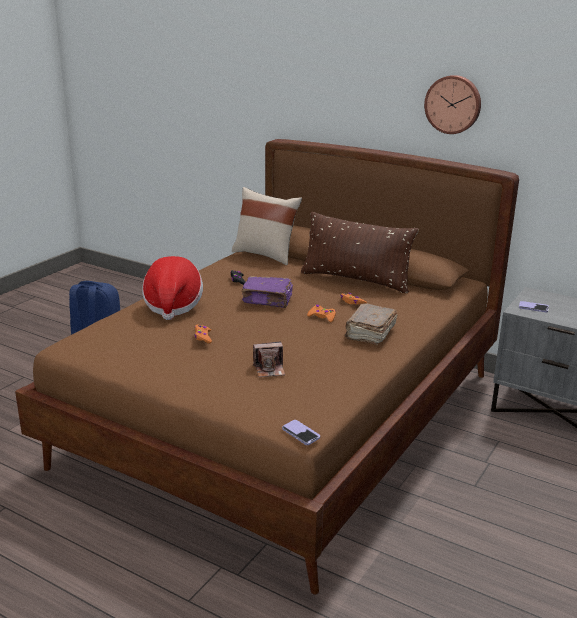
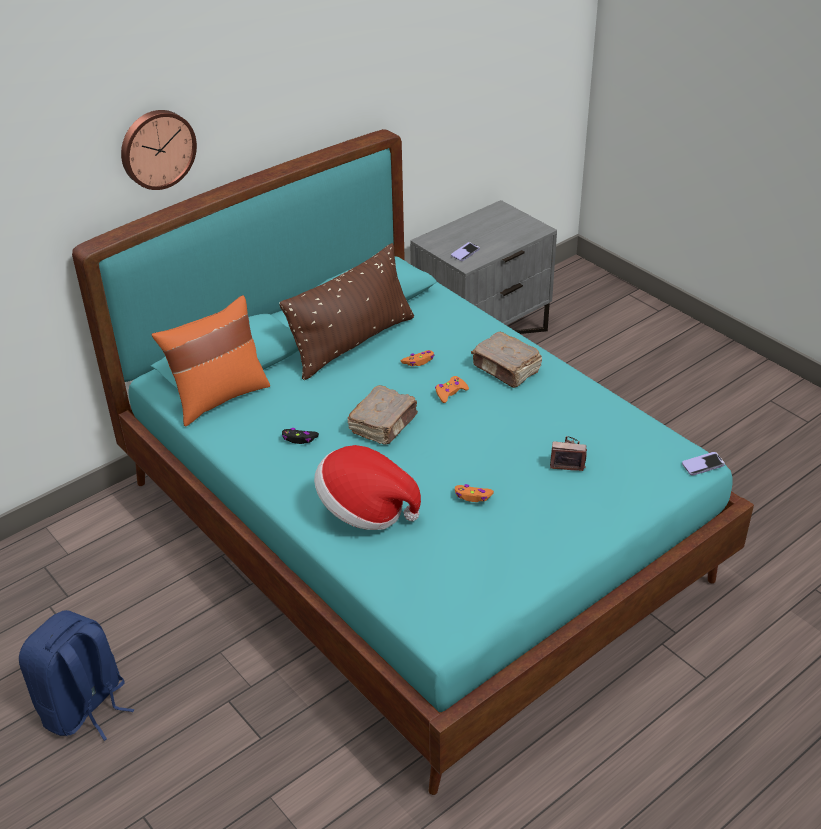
camera: 70 degrees left, 15 degrees up
brown bed [15,139,519,595] -> turquoise bed [72,129,754,795]
beige pillow [232,187,302,265] -> orange pillow [151,295,270,427]
purple book [242,276,293,308] -> brown book [347,385,418,445]
camera [253,341,285,377] -> camera turned 90 degrees counterclockwise [550,436,587,471]
wall clock [424,75,481,134] -> wall clock moved to [121,110,197,190]

